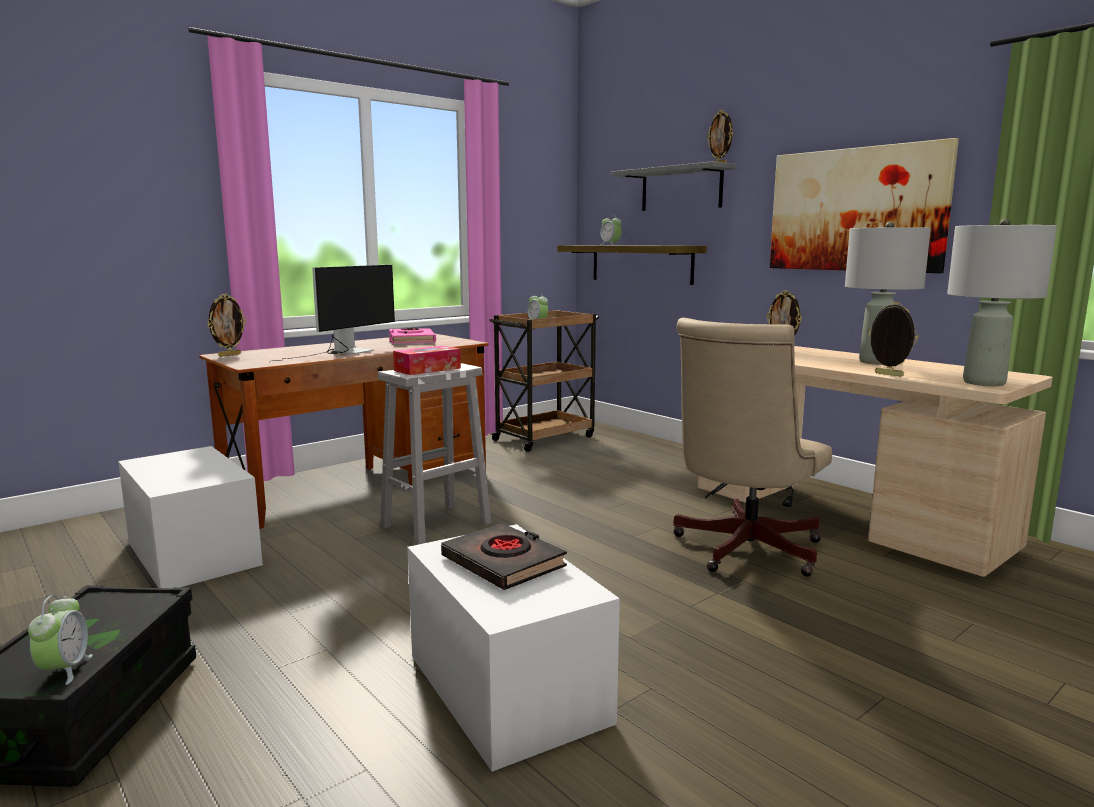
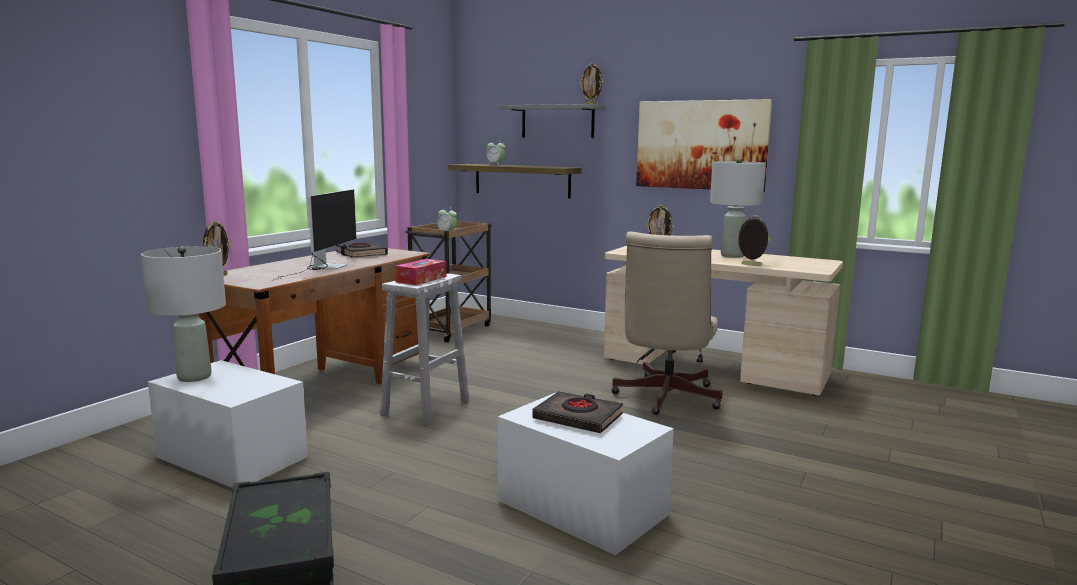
camera: 20 degrees left, 0 degrees up
alarm clock [28,595,93,685] -> none
pink book [389,328,436,343] -> black book [336,242,388,257]
grey table lamp [947,219,1057,386] -> grey table lamp moved to [141,246,226,382]

